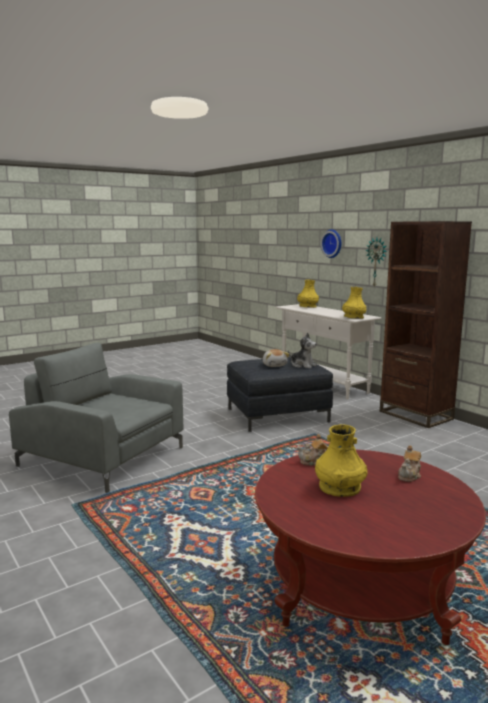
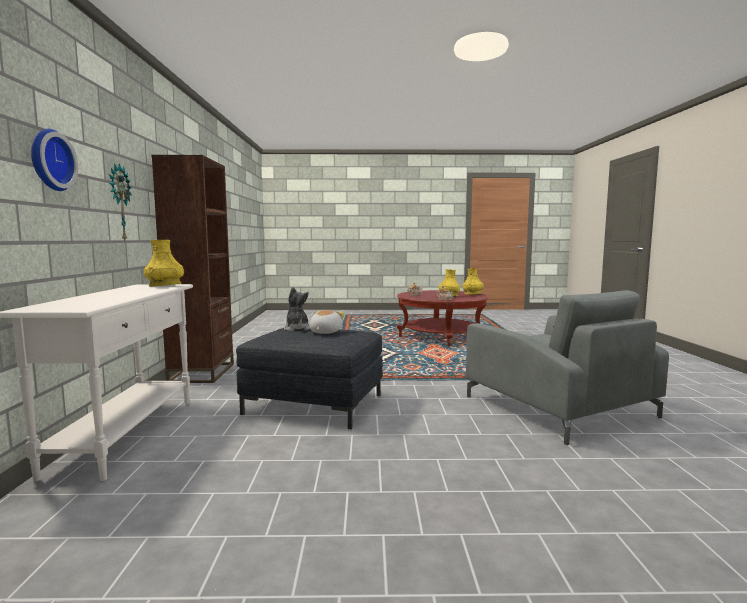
camera: 145 degrees left, 5 degrees down
yellow vase [297,280,319,308] -> yellow vase moved to [463,268,484,295]

